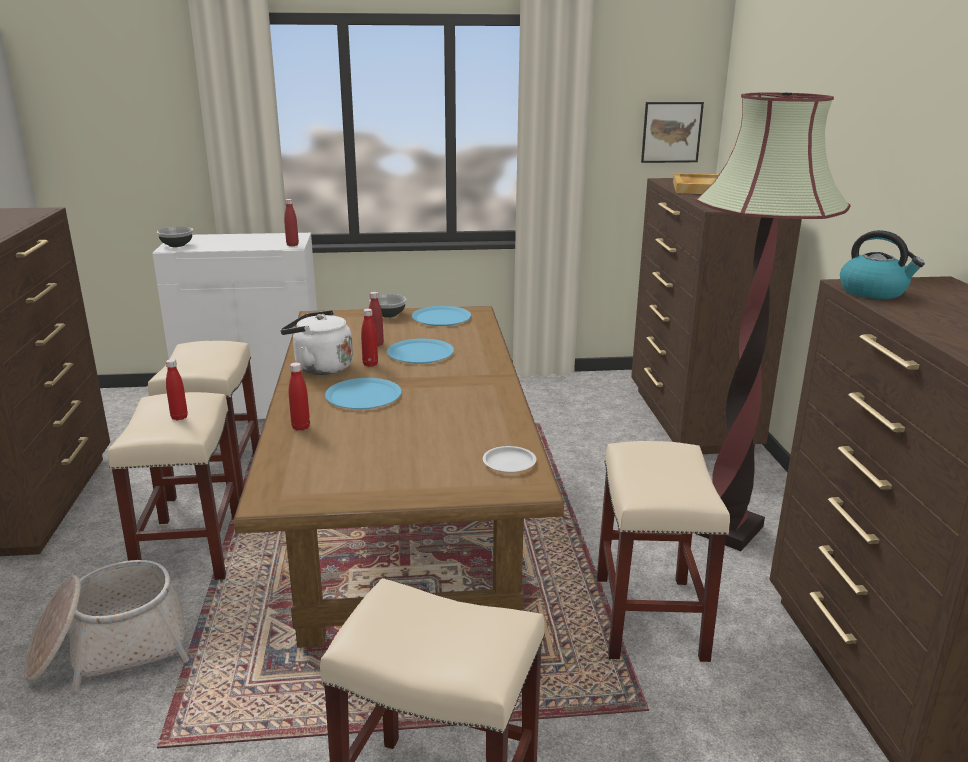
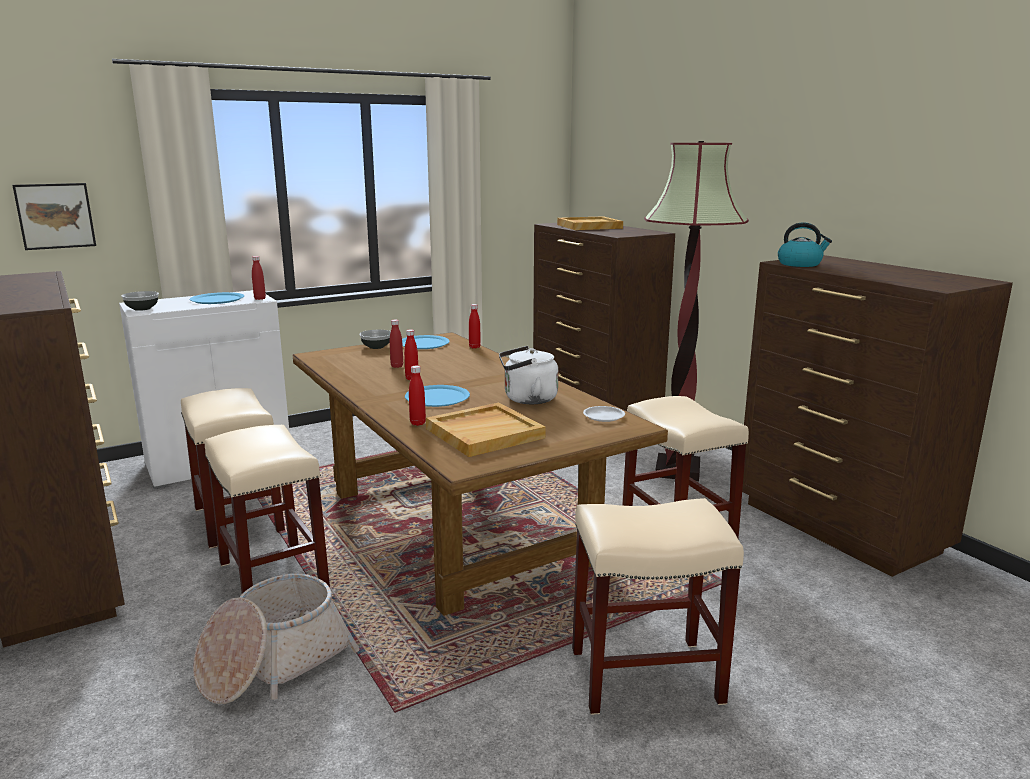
camera: 25 degrees left, 5 degrees down
red bottle [166,359,188,421] -> red bottle moved to [469,304,481,348]
white kettle [280,310,353,375] -> white kettle moved to [499,346,558,404]
blue plate [387,339,454,364] -> blue plate moved to [189,292,244,304]
picture [641,102,704,163] -> picture moved to [12,183,96,250]
none -> beige tray [426,403,545,457]

